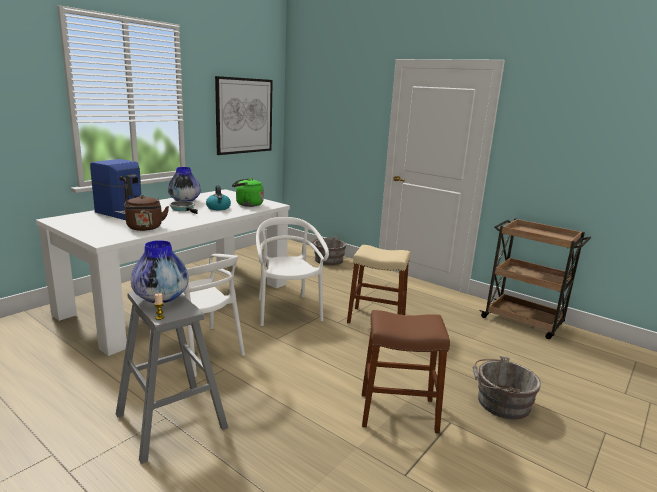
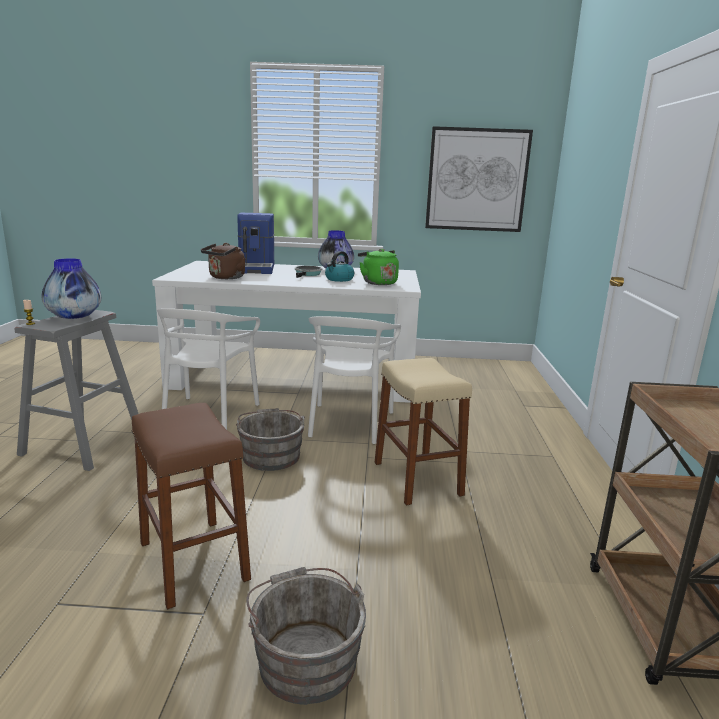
camera: 55 degrees right, 0 degrees up
white chair [256,217,329,326] -> white chair turned 150 degrees clockwise [308,316,401,444]
grey bucket [311,236,346,265] -> grey bucket moved to [236,408,305,471]

